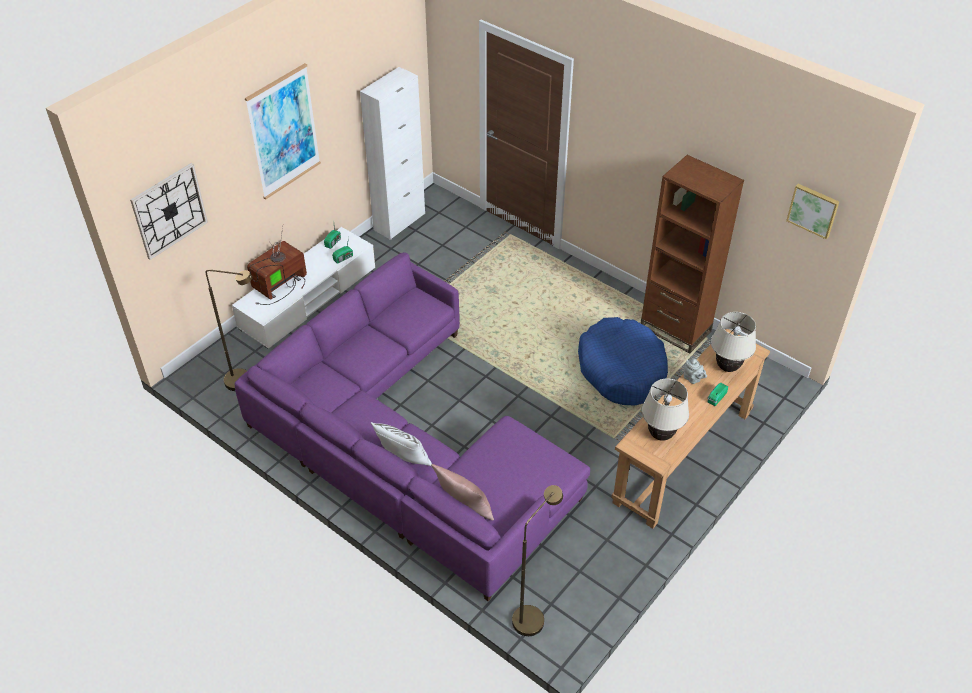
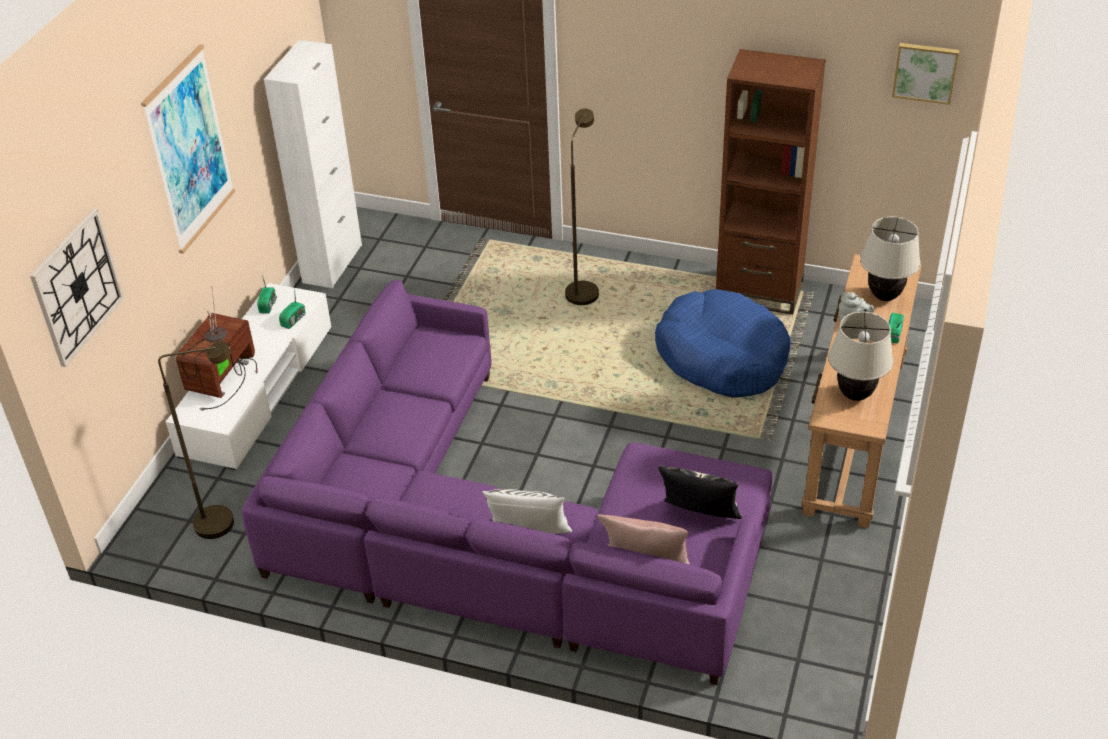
camera: 20 degrees left, 5 degrees down
brown floor lamp [512,485,563,636] -> brown floor lamp moved to [565,109,599,305]
none -> pillow [658,465,742,519]

